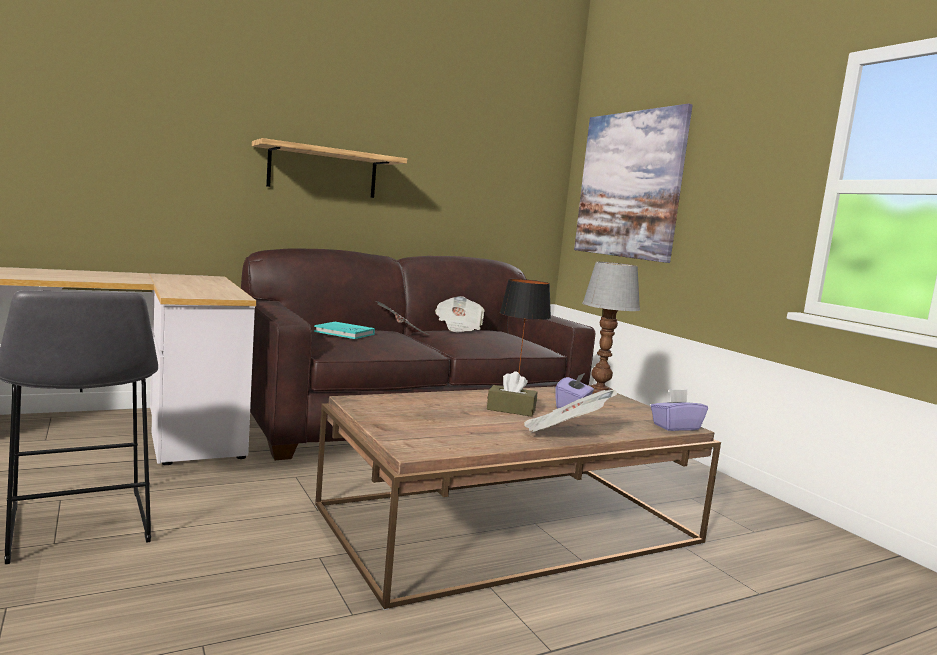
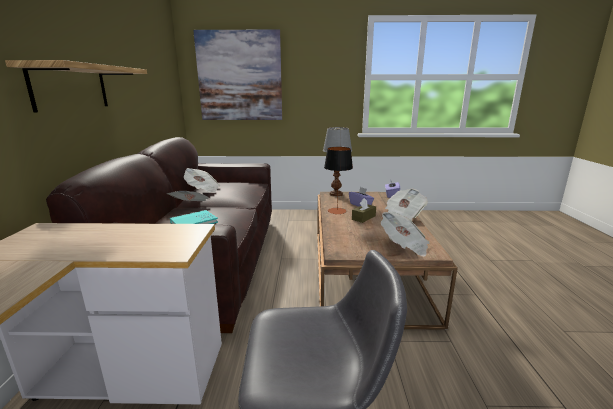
camera: 60 degrees left, 10 degrees up
none -> newspaper [380,212,429,257]

